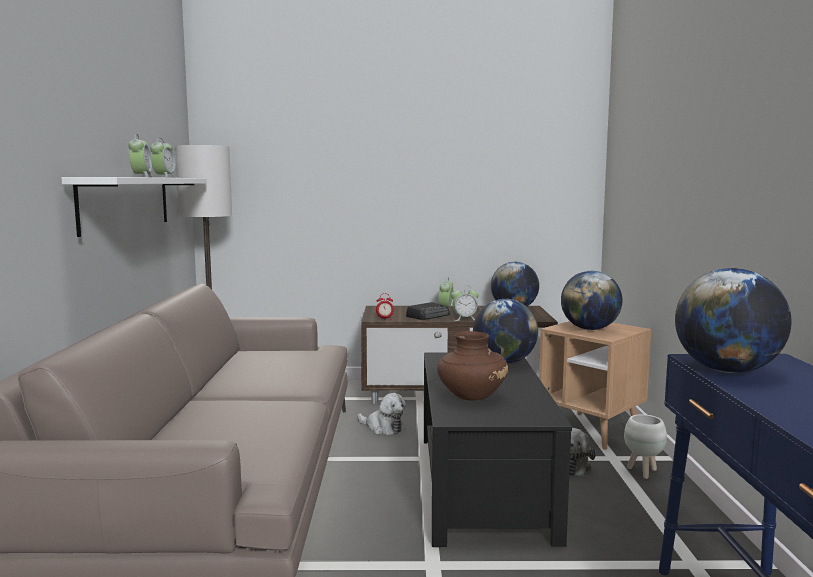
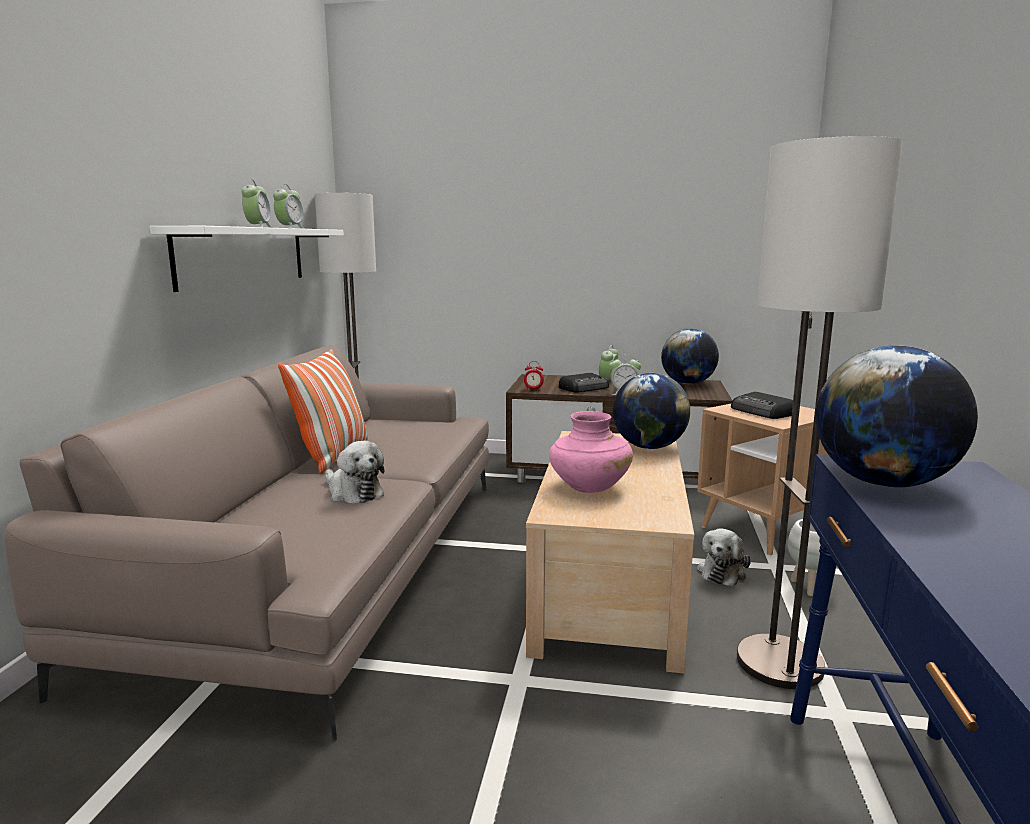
camera: 10 degrees right, 5 degrees up
plush toy [357,393,406,435] -> plush toy moved to [325,441,384,504]
black coffee table [424,353,572,547] -> beige coffee table [526,431,694,674]
brown vase [437,331,508,400] -> pink vase [549,411,633,493]
globe [561,271,622,330] -> radio [731,392,793,419]
none -> pillow [278,349,368,474]
none -> floor lamp [737,136,903,689]

